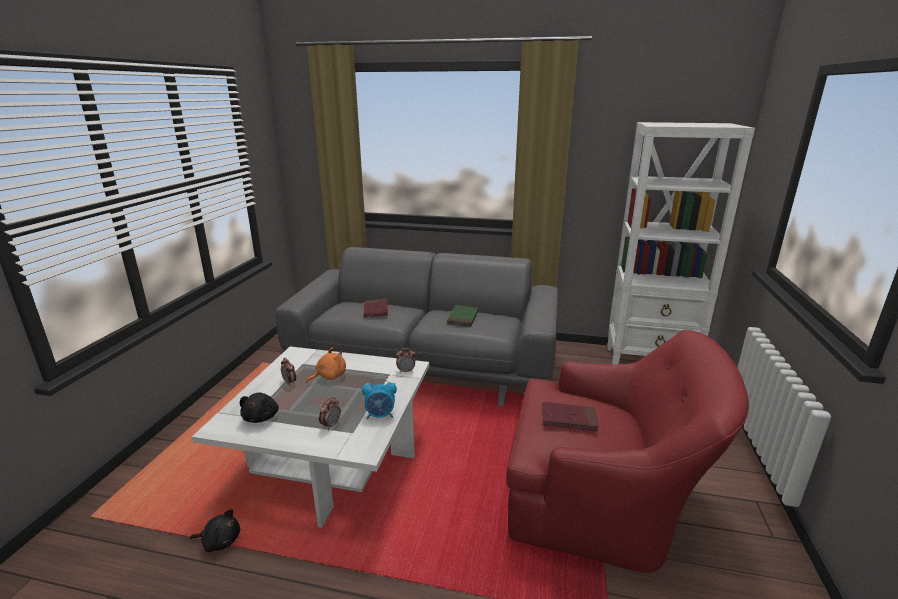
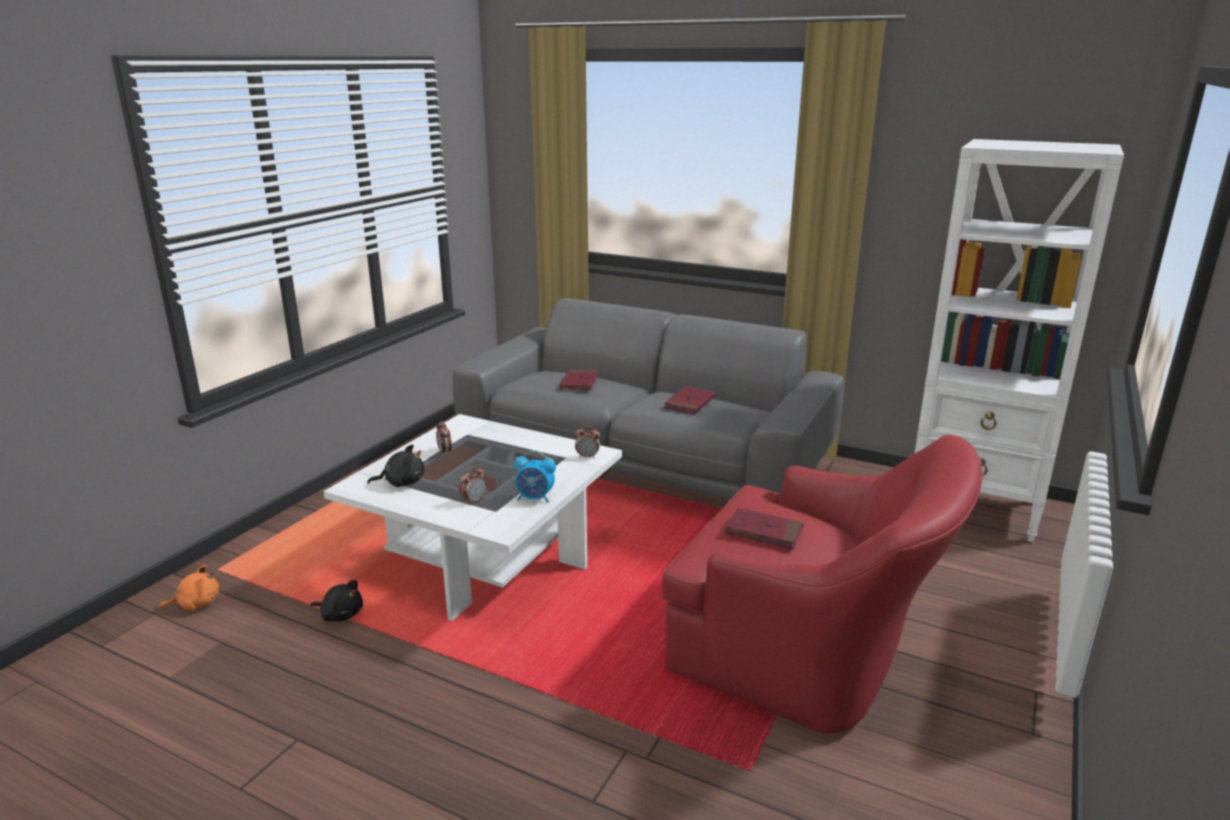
camera: 15 degrees right, 0 degrees up
black plush toy [240,393,279,423] -> black plush toy turned 120 degrees counterclockwise [367,444,425,487]
orange plush toy [306,347,346,383] -> orange plush toy moved to [158,565,220,611]
green book [447,305,478,327] -> red book [664,386,715,415]

